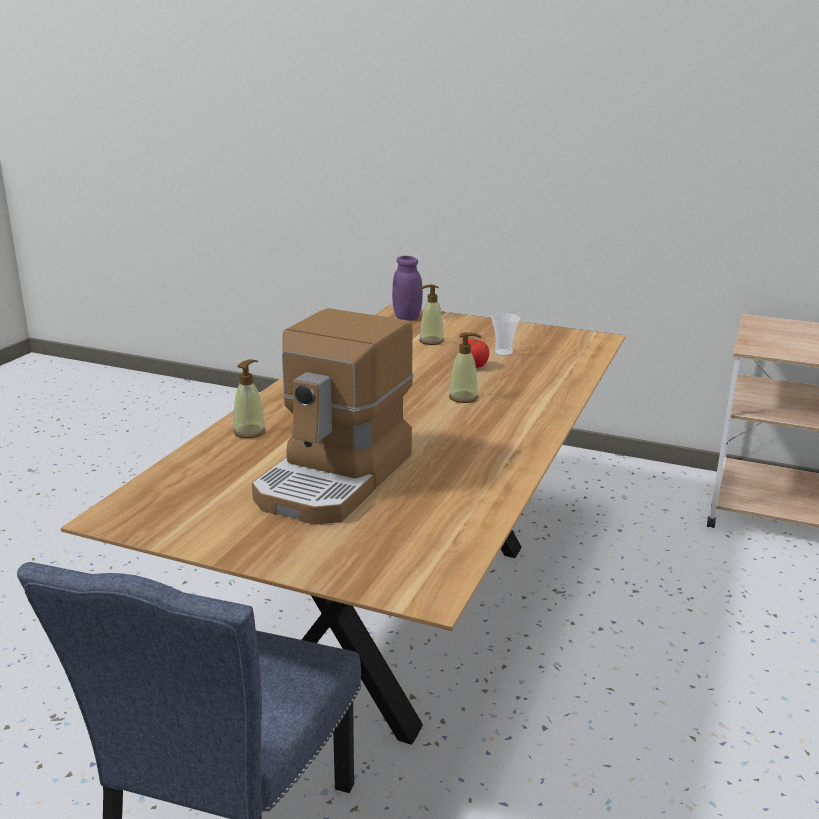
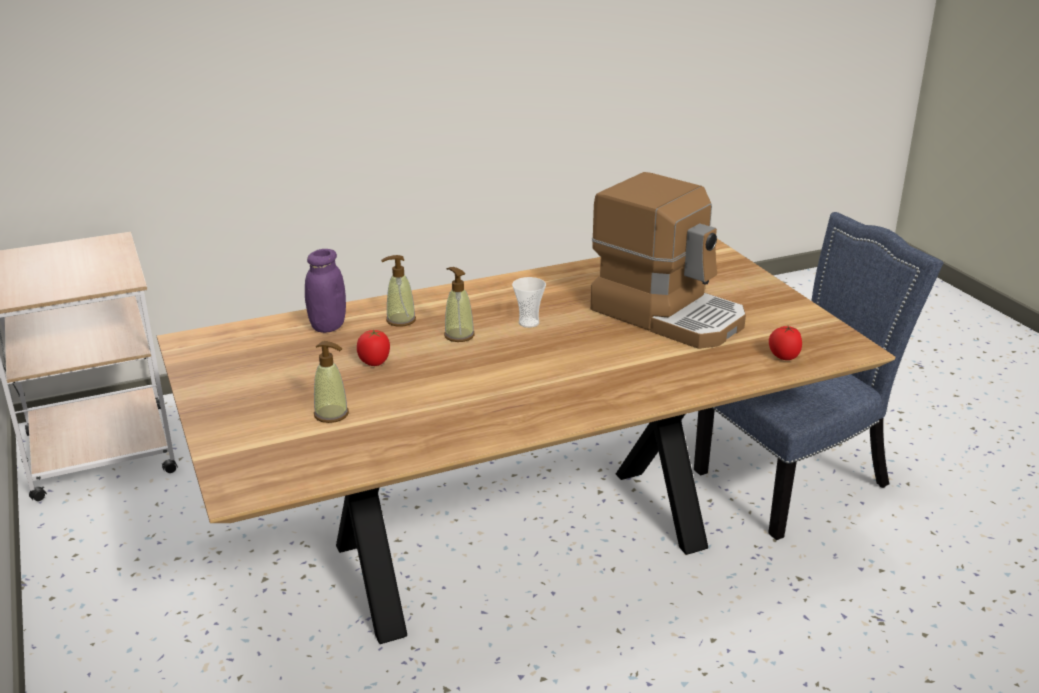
camera: 135 degrees left, 5 degrees up
soap dispenser [234,359,266,438] -> soap dispenser moved to [381,255,416,326]
coffee machine [252,308,414,525] -> coffee machine turned 60 degrees clockwise [590,172,746,349]
purple jar [392,256,423,321] -> purple jar moved to [305,249,346,333]
cup [491,313,520,356] -> cup moved to [512,277,546,328]
none -> tomato [769,326,802,360]

